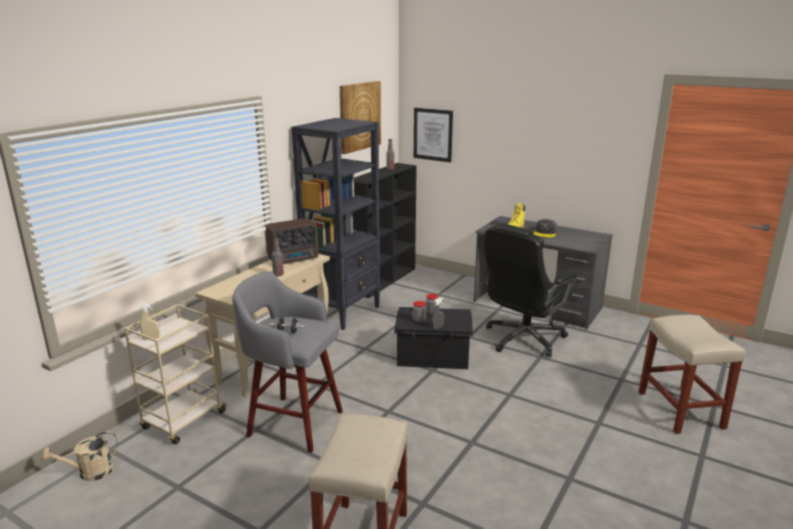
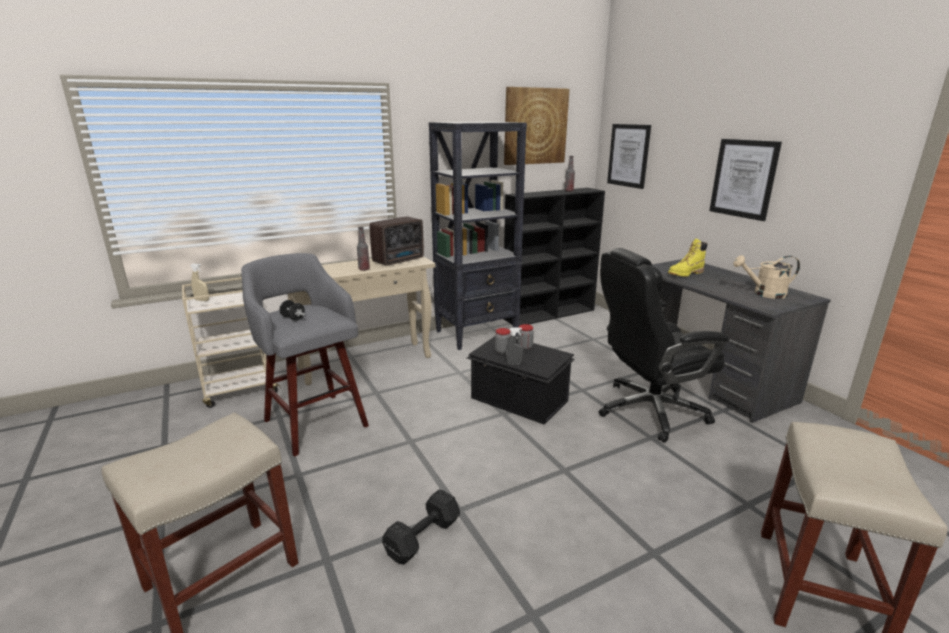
camera: 30 degrees right, 0 degrees up
beige watering can [41,431,118,481] -> beige watering can moved to [733,255,800,299]
radio [266,218,318,264] -> radio turned 45 degrees counterclockwise [370,217,424,266]
grey cap [533,219,558,237] -> none
none -> black dumbbell [382,489,460,565]
none -> picture [709,139,782,221]

